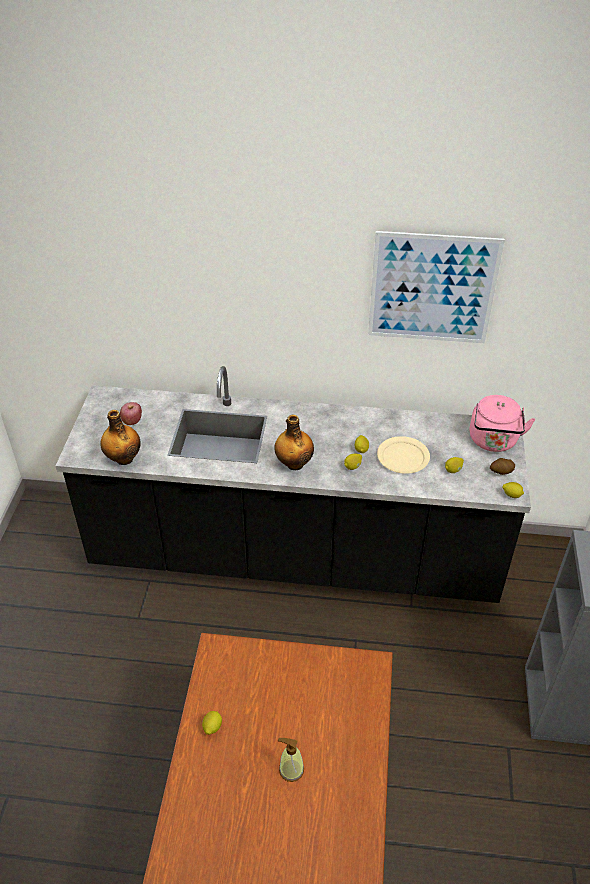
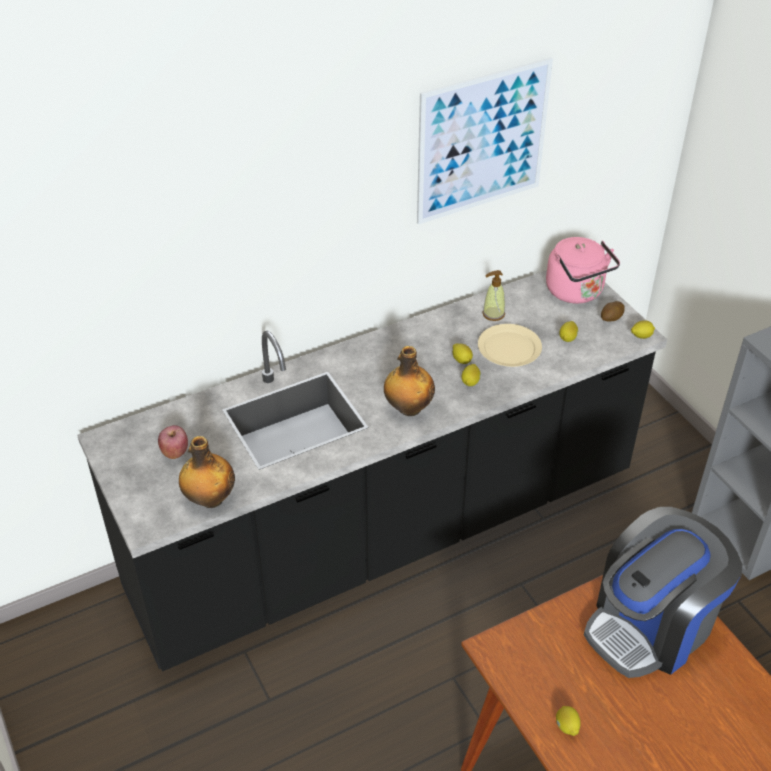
camera: 35 degrees left, 0 degrees up
soap dispenser [278,738,304,782] -> soap dispenser moved to [482,270,505,321]
none -> coffee machine [584,507,742,678]

